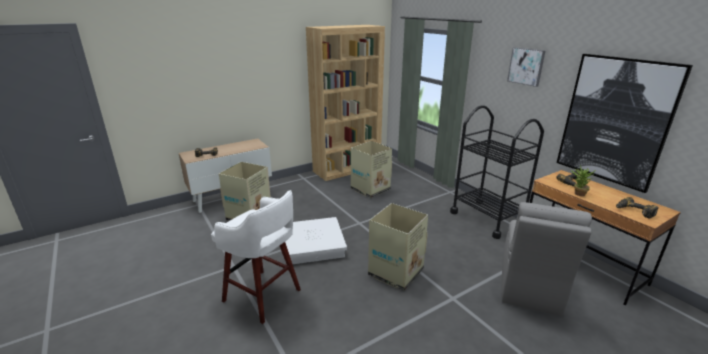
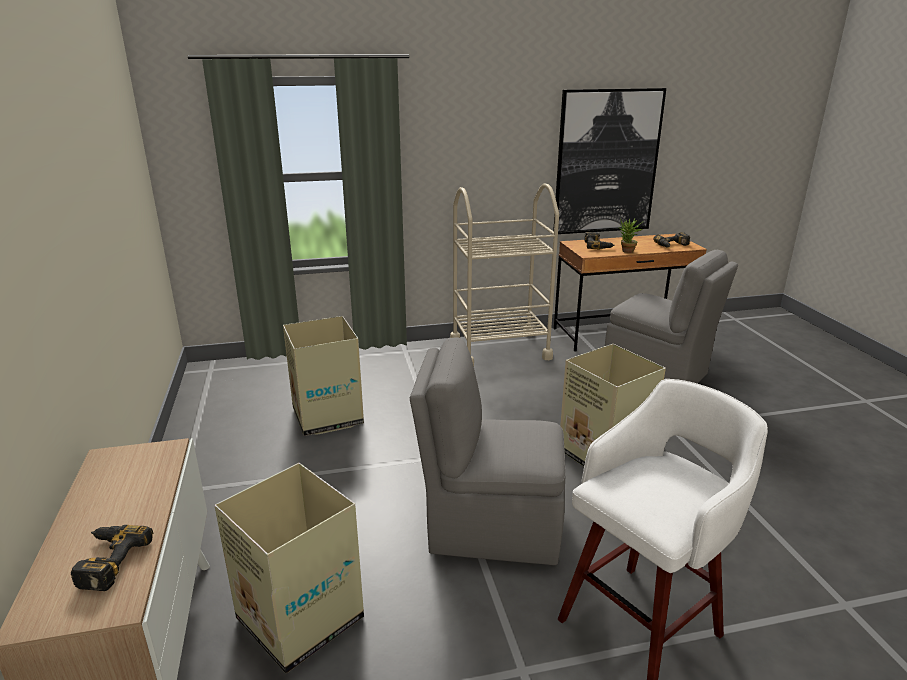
camera: 70 degrees left, 0 degrees up
white storage box [285,217,347,264] -> grey chair [410,337,566,565]
brown bookcase [306,25,385,181] -> none
black cart [450,106,544,239] -> beige cart [450,183,559,366]
picture [507,47,545,87] -> none

